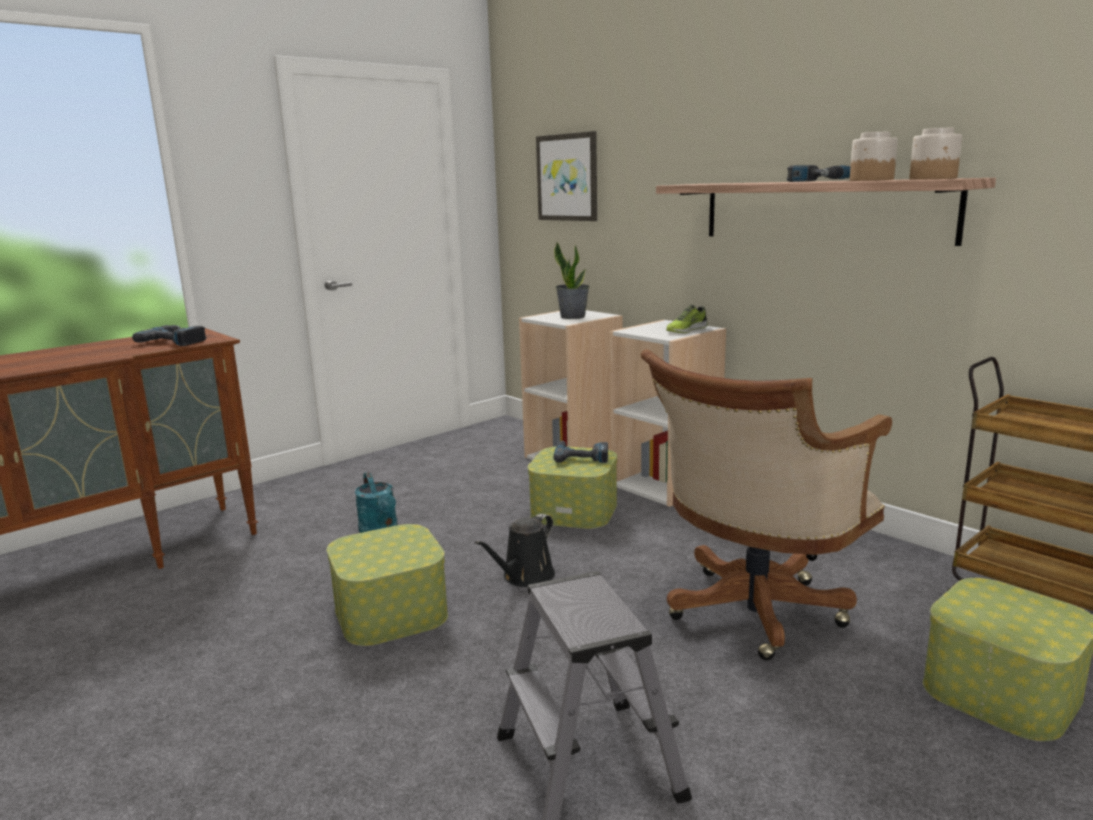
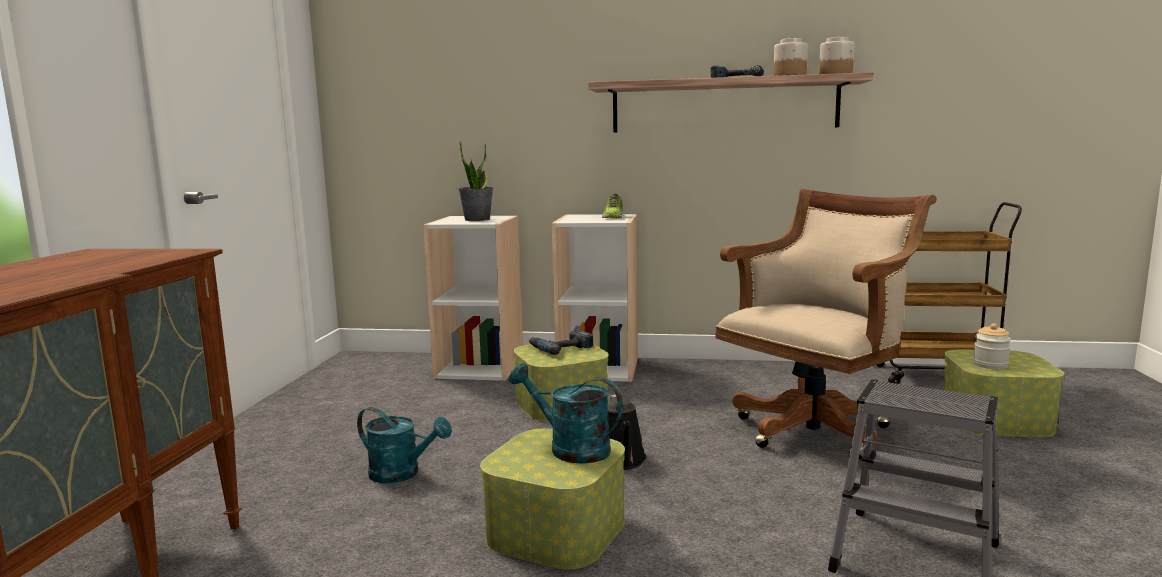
camera: 40 degrees left, 5 degrees down
power drill [132,325,207,346] -> none
picture [536,131,597,221] -> none
office chair [641,349,892,660] -> office chair turned 135 degrees counterclockwise [715,189,937,459]
none -> turquoise watering can [509,363,623,464]
none -> jar [973,323,1011,369]

